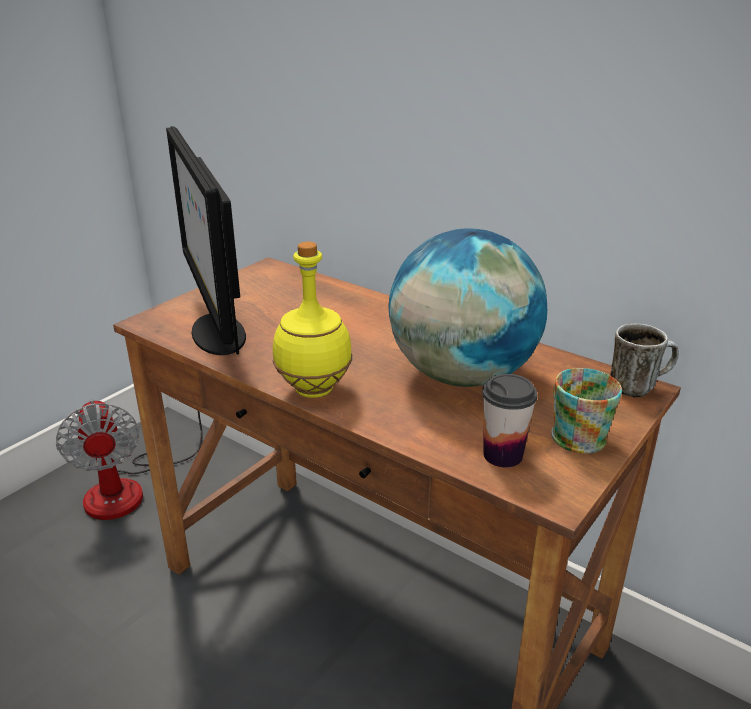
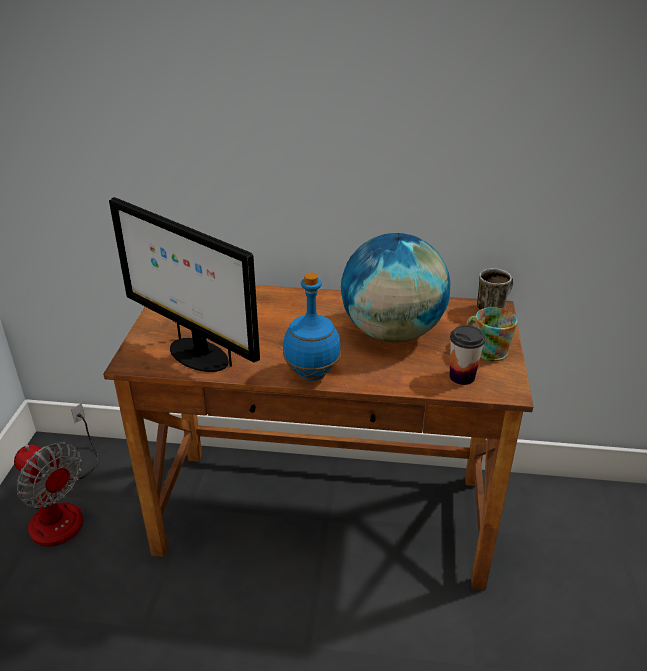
camera: 30 degrees left, 5 degrees up
yellow bottle [272,242,352,398] -> blue bottle [283,273,341,381]

